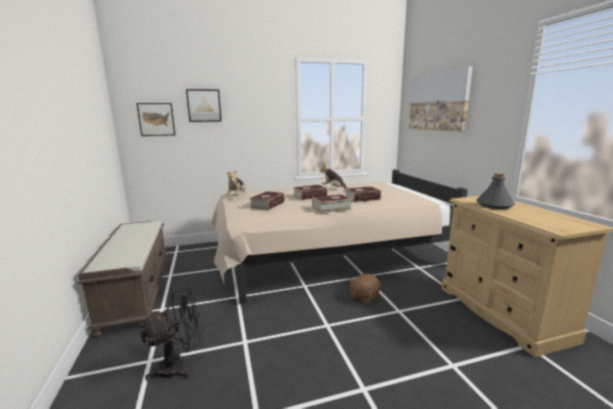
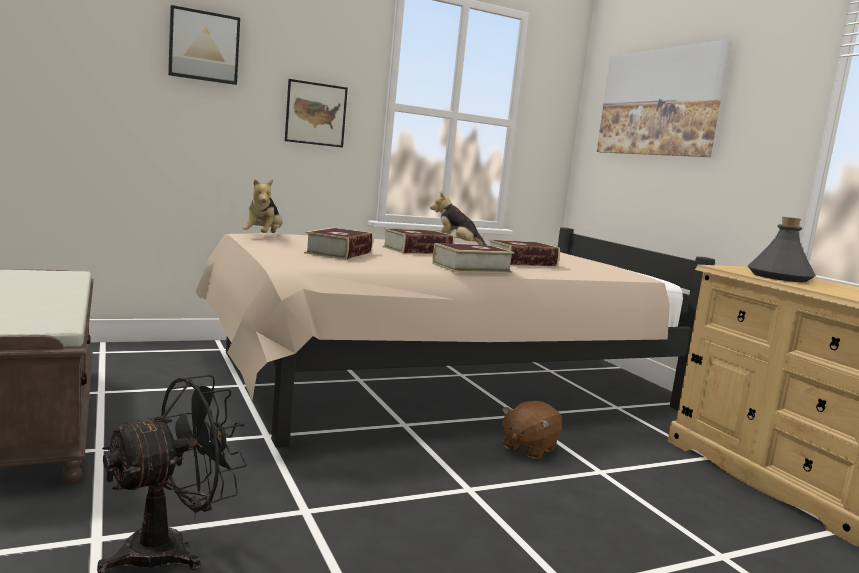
camera: 10 degrees left, 5 degrees down
picture [136,103,175,136] -> picture moved to [285,79,348,147]

